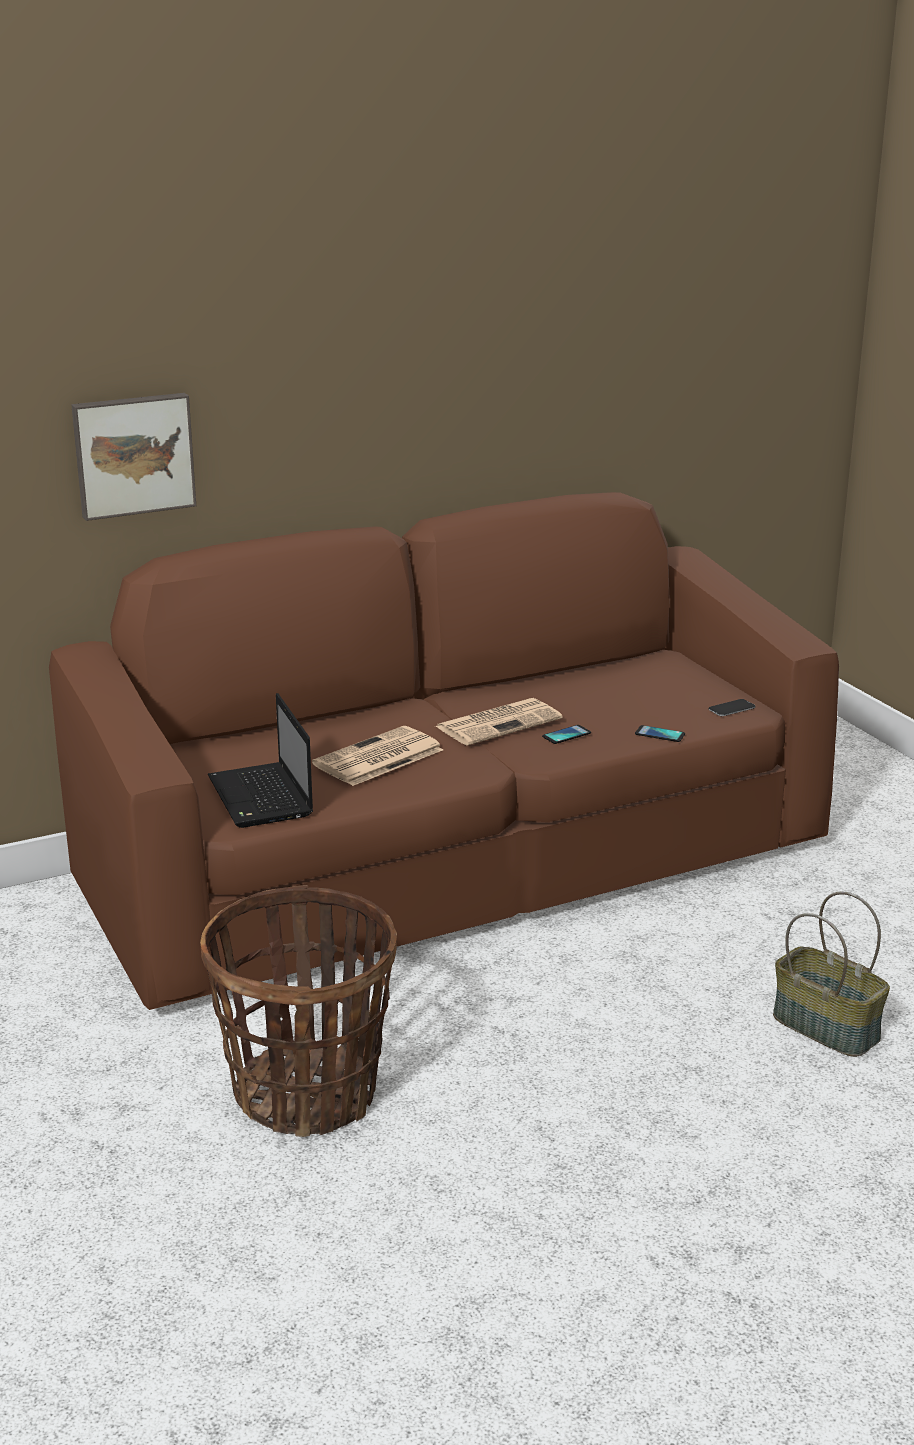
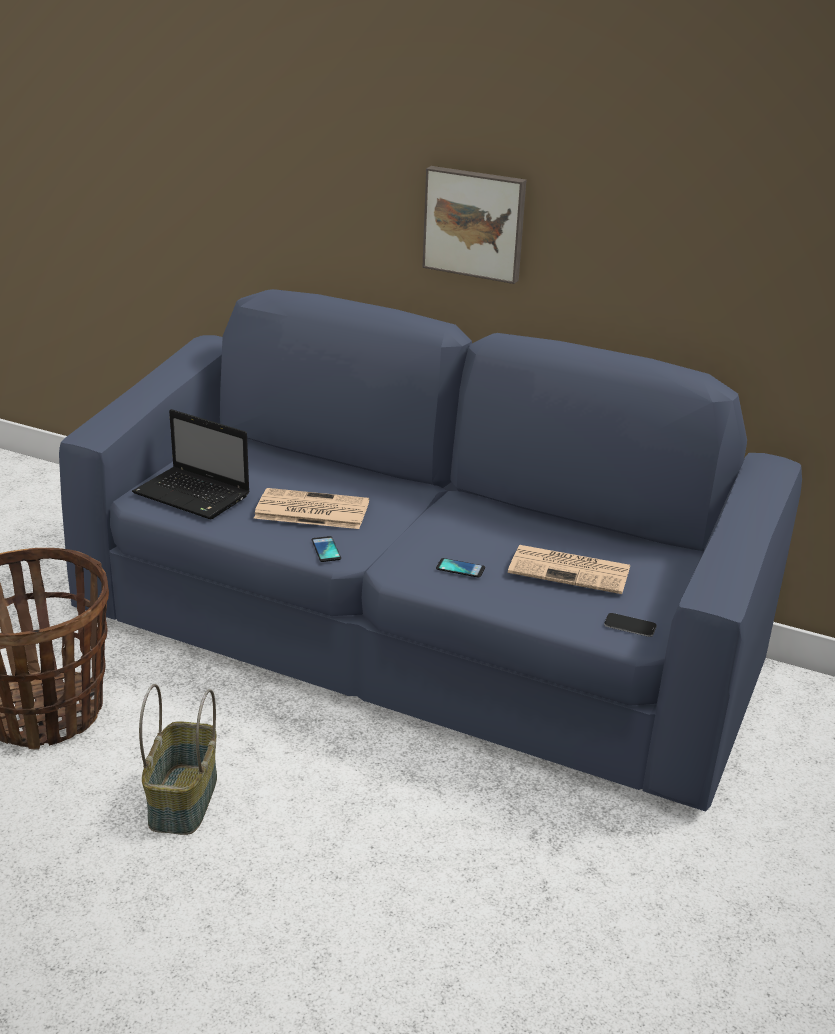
camera: 50 degrees right, 5 degrees up
brown sofa [49,492,839,1010] -> blue sofa [59,289,802,812]
picture [71,393,196,521] -> picture moved to [422,166,526,284]
laptop [208,693,313,828] -> laptop turned 90 degrees counterclockwise [132,409,250,519]
newspaper [436,698,563,746] -> newspaper moved to [508,545,630,594]
phone [635,725,685,742] -> phone moved to [312,536,341,562]
basket [773,891,890,1057] -> basket moved to [139,684,217,835]

